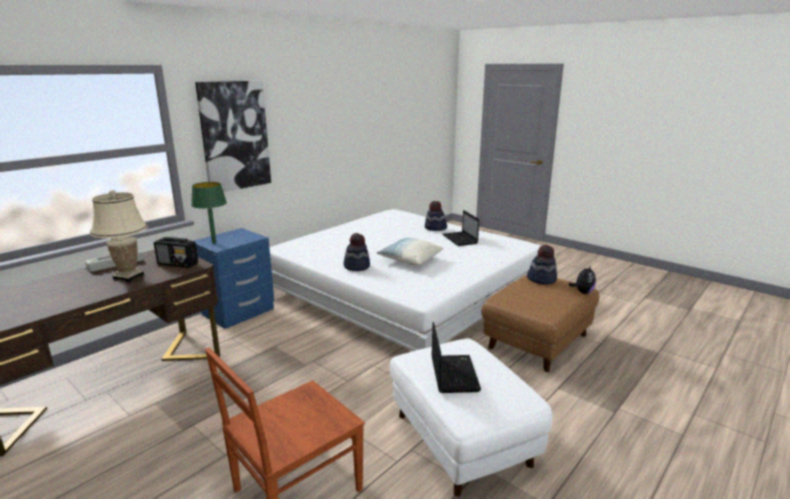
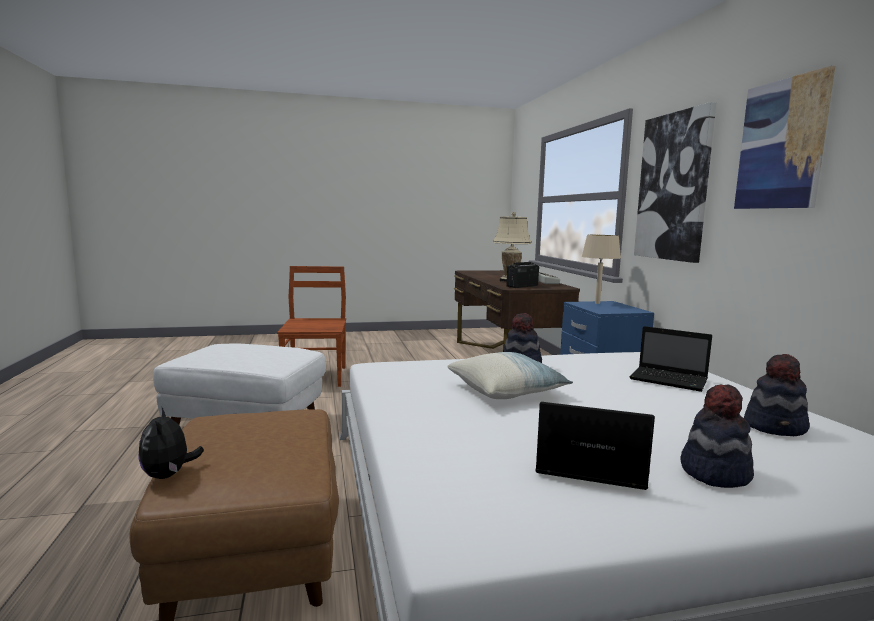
camera: 125 degrees right, 10 degrees down
green table lamp [191,182,227,244] -> beige table lamp [582,235,621,304]
laptop [432,322,481,393] -> laptop moved to [630,326,712,392]
hat [527,245,557,285] -> hat moved to [744,354,810,436]
none -> picture [734,66,835,209]

